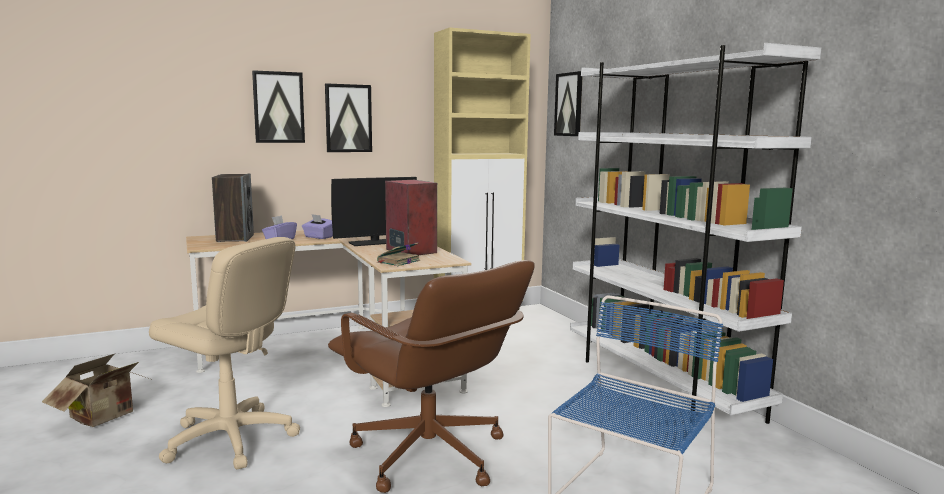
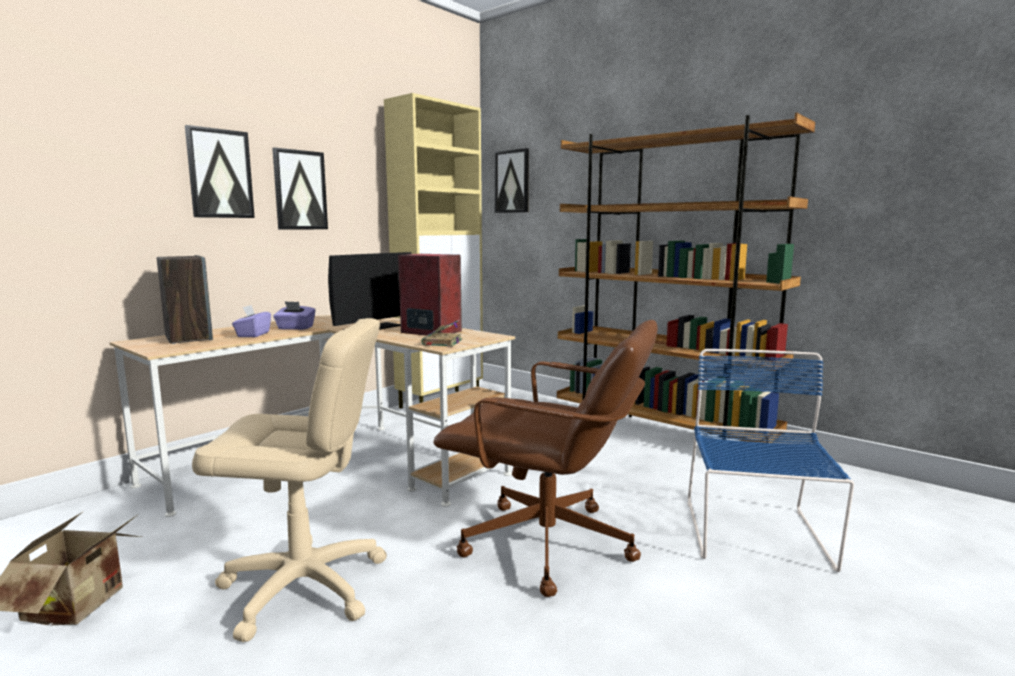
camera: 25 degrees left, 0 degrees up
white bookcase [570,43,821,424] -> brown bookcase [557,113,815,443]

